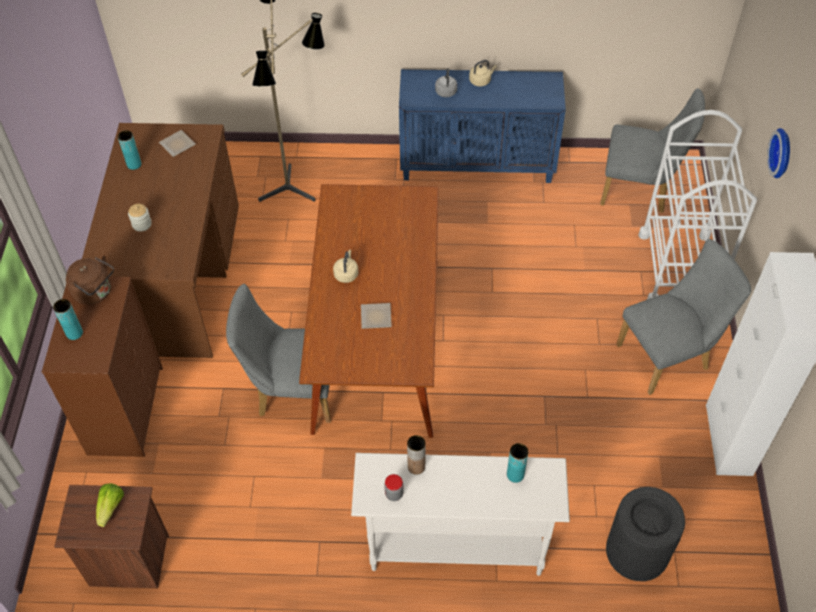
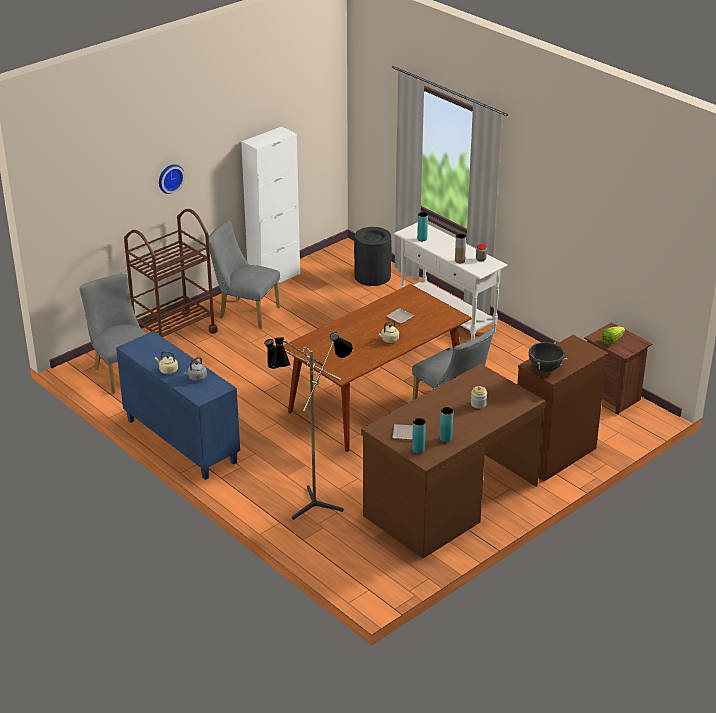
camera: 135 degrees left, 20 degrees down
turquoise vase [53,299,83,340] -> turquoise vase moved to [412,418,426,454]
brown kettle [66,256,114,305] -> black cooking pot [526,342,567,372]
white cart [638,110,757,299] -> brown cart [124,209,218,337]

